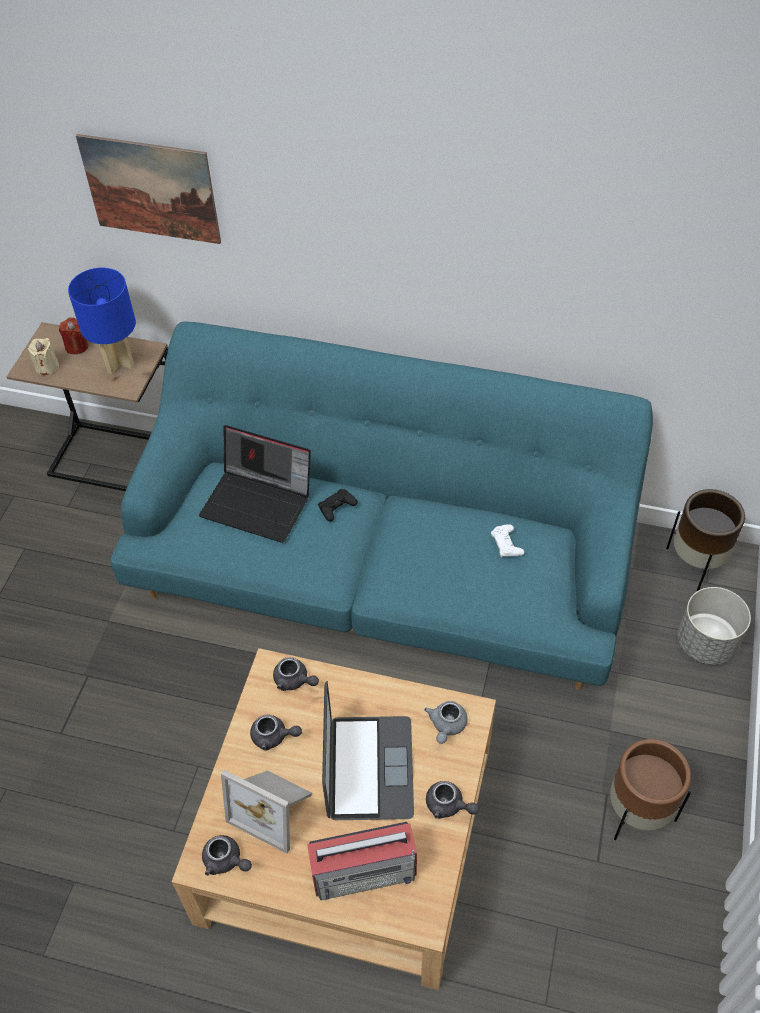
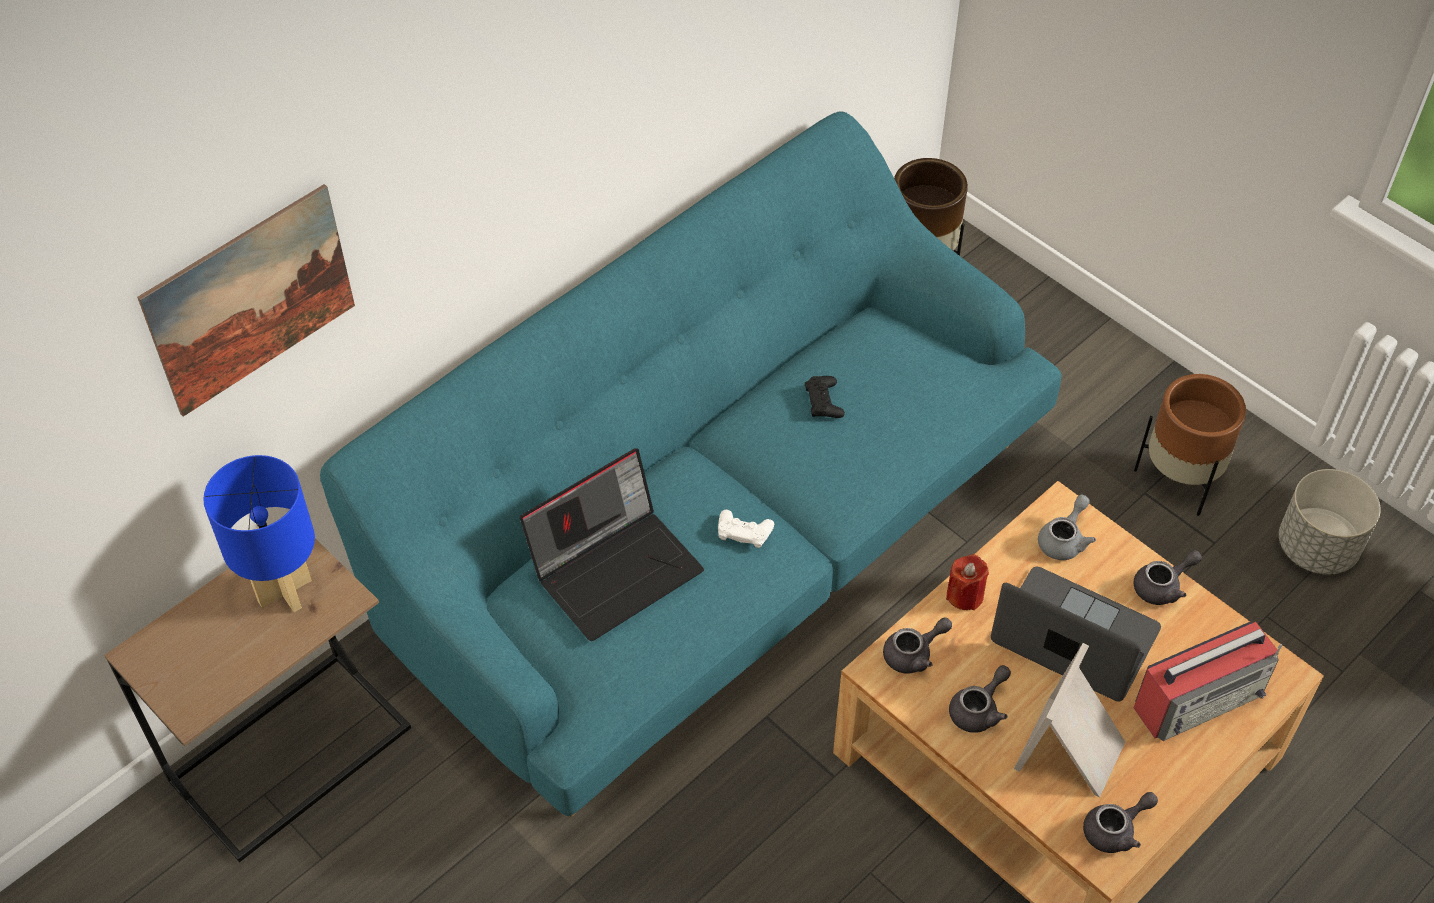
camera: 60 degrees left, 0 degrees up
beige candle [28,338,59,375] -> none
red candle [59,317,88,354] -> red candle moved to [946,554,989,610]
picture frame [221,770,312,854] -> picture frame turned 150 degrees clockwise [1014,643,1125,797]
radio [307,822,417,900] -> radio turned 45 degrees clockwise [1134,622,1282,741]
black game controller [318,489,358,521] -> black game controller moved to [805,376,845,418]
grey teapot [424,701,468,744] -> grey teapot turned 105 degrees counterclockwise [1038,495,1096,560]
white game controller [491,524,524,557] -> white game controller moved to [718,510,774,548]
grey planter [678,587,751,665] -> grey planter moved to [1279,469,1381,575]

